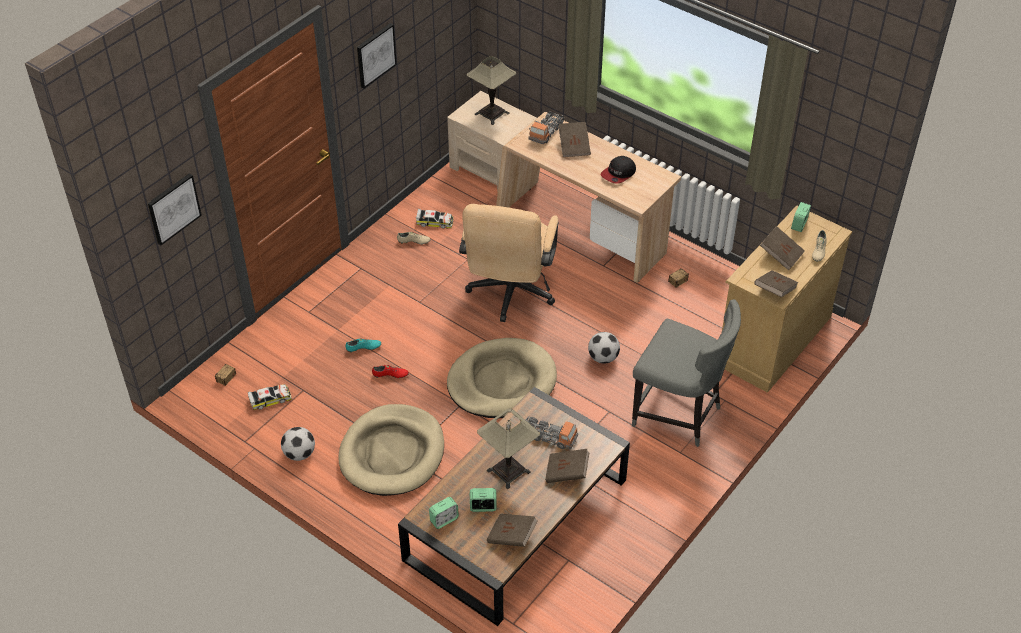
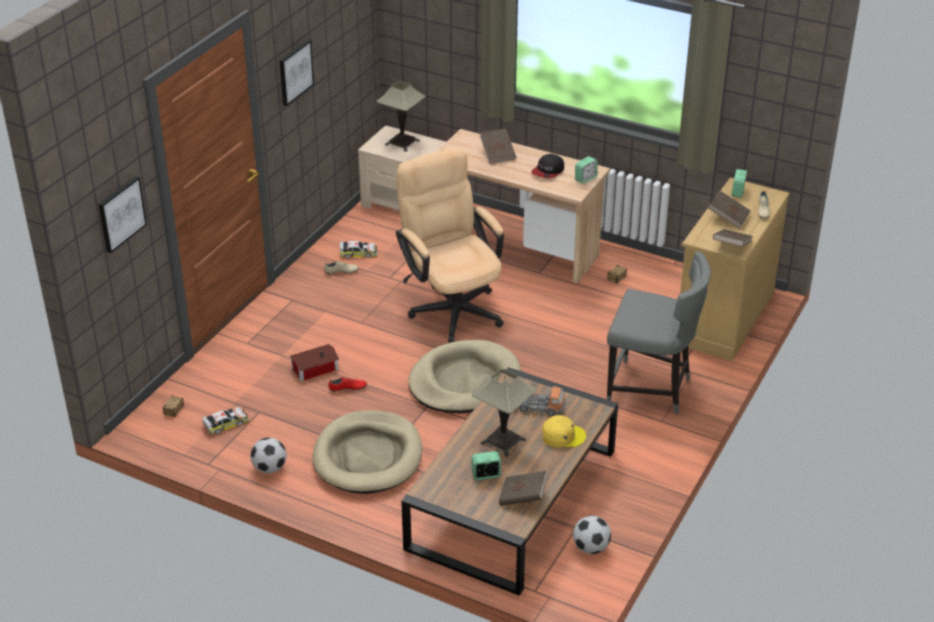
camera: 10 degrees left, 10 degrees down
turquoise shoe [346,338,381,353] -> toy house [290,344,339,381]
alarm clock [429,497,459,529] -> alarm clock moved to [575,156,598,184]
beige office chair [459,204,559,322] -> beige office chair turned 150 degrees clockwise [396,148,504,343]
toy truck [529,111,565,144] -> none
brown book [545,449,590,483] -> yellow cap [542,415,586,447]
football [588,332,620,364] -> football moved to [573,516,611,554]

